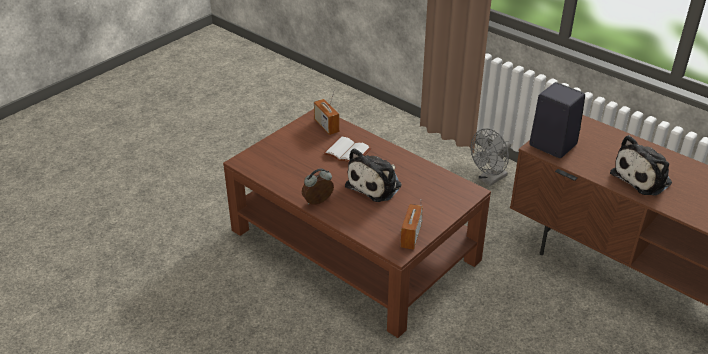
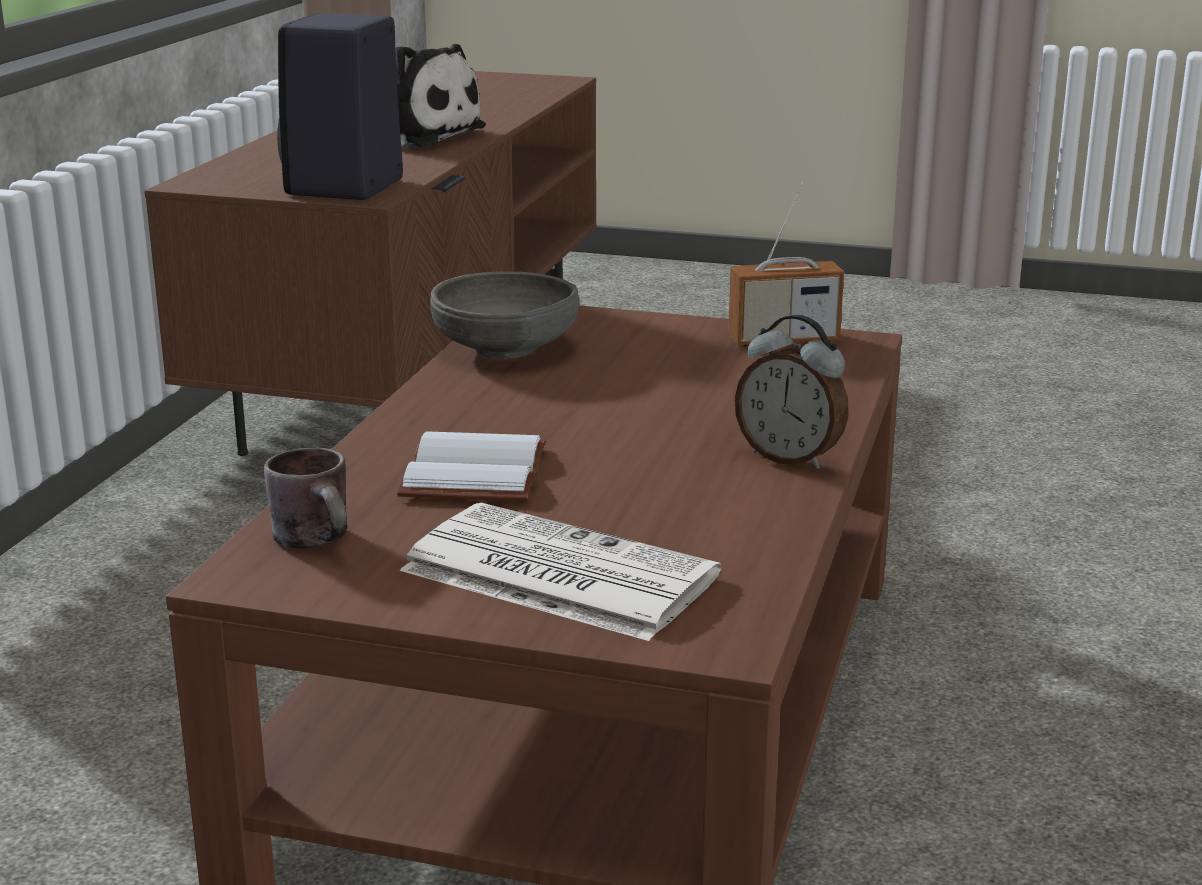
camera: 115 degrees left, 15 degrees down
radio [314,92,339,135] -> brown mug [264,447,347,549]
plush toy [345,148,402,202] -> none
grey fan [471,129,511,186] -> none
none -> newspaper [400,503,721,641]
none -> grey bowl [430,271,579,359]

